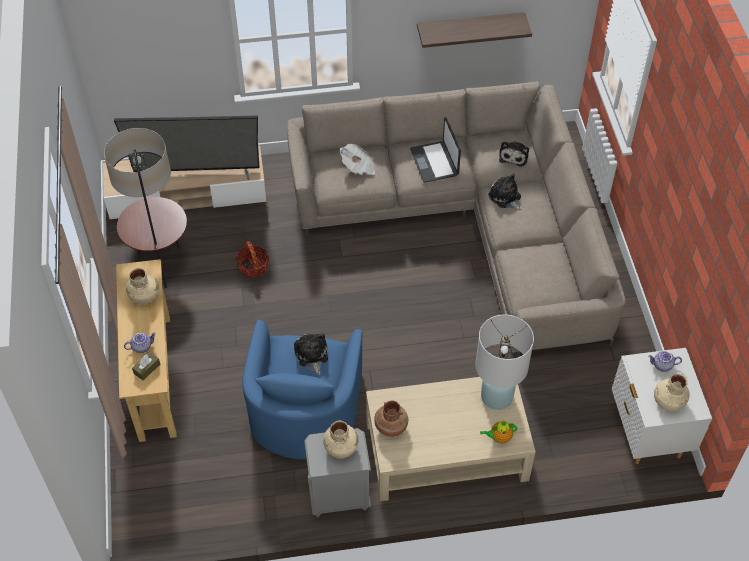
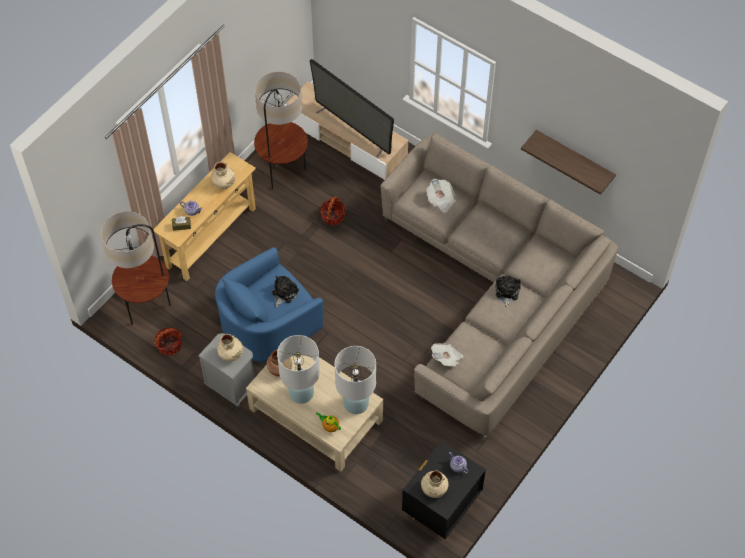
camera: 45 degrees right, 5 degrees up
laptop [410,117,461,183] -> none
plush toy [499,141,529,167] -> none
white nightstand [612,348,712,464] -> black nightstand [402,440,486,539]
none -> floor lamp [101,211,171,325]
none -> basket [154,327,182,356]
none -> white table lamp [277,335,320,404]
none -> newspaper [431,343,464,367]

